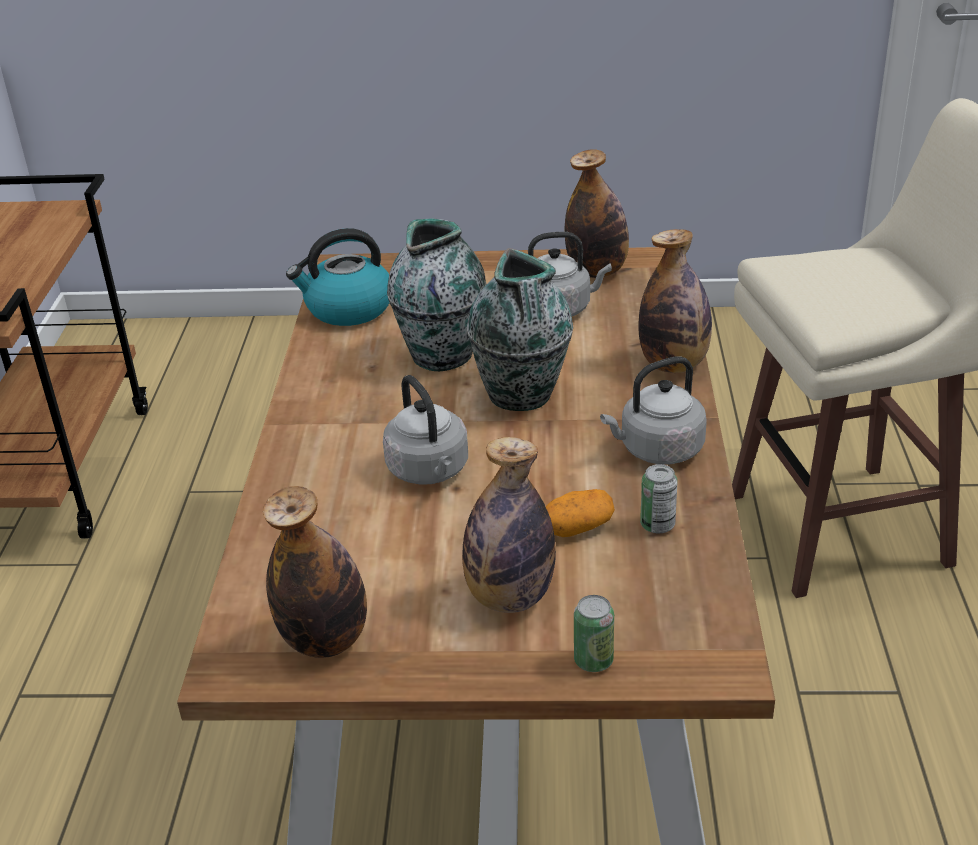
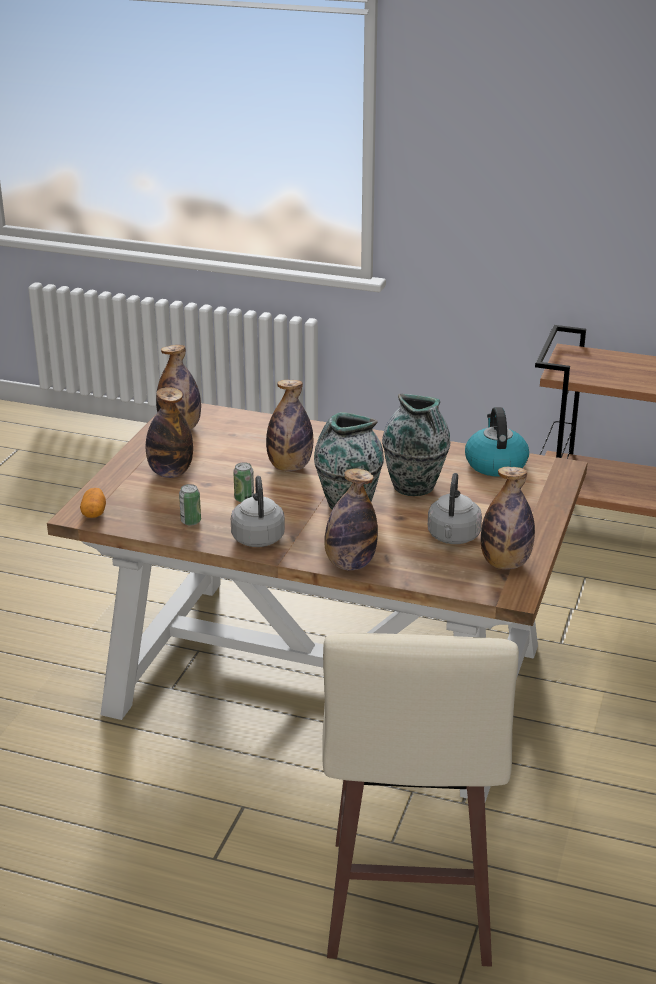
camera: 105 degrees right, 5 degrees down
grey kettle [383,375,468,485] -> bottle [266,380,313,471]
potato [546,489,615,537] -> potato moved to [80,488,106,518]
can [574,595,614,672] -> can moved to [233,462,254,503]

